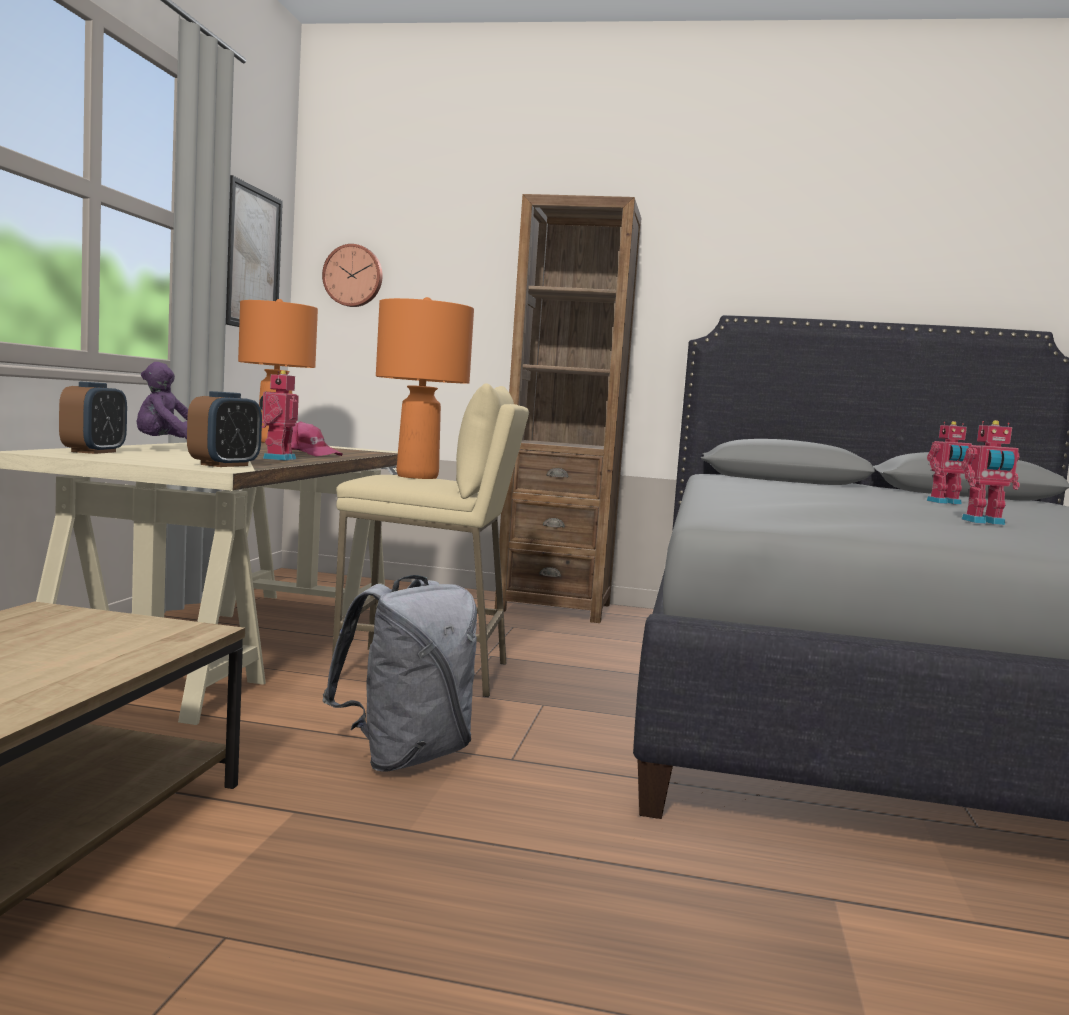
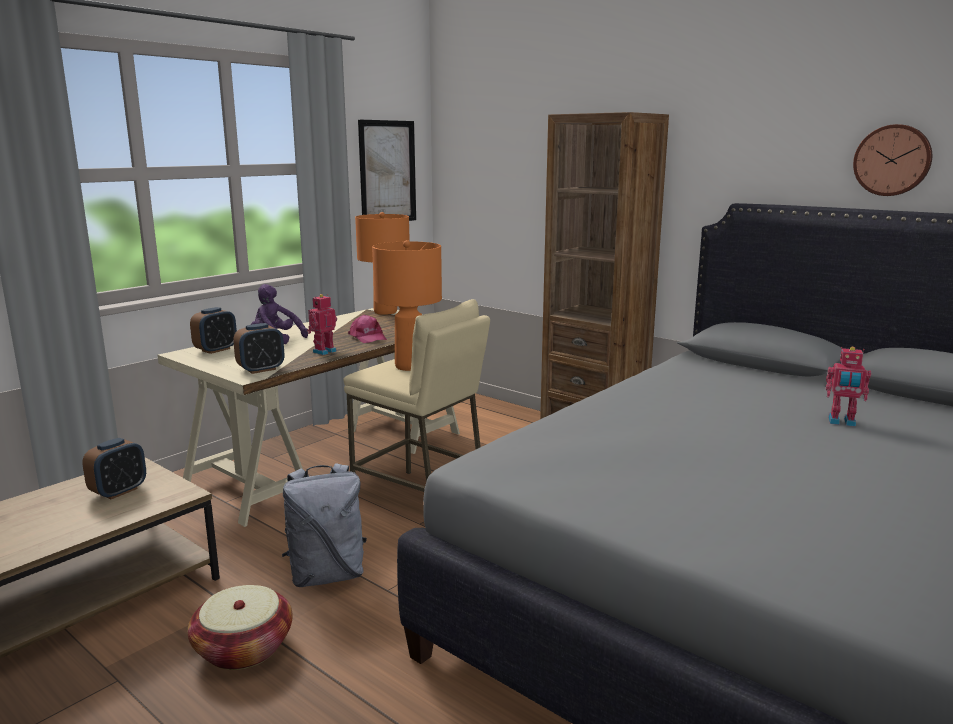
camera: 30 degrees right, 10 degrees up
wall clock [322,244,383,307] -> wall clock moved to [853,124,932,196]
toy robot [961,420,1020,525] -> none
none -> alarm clock [82,438,146,499]
none -> basket [188,585,293,670]

